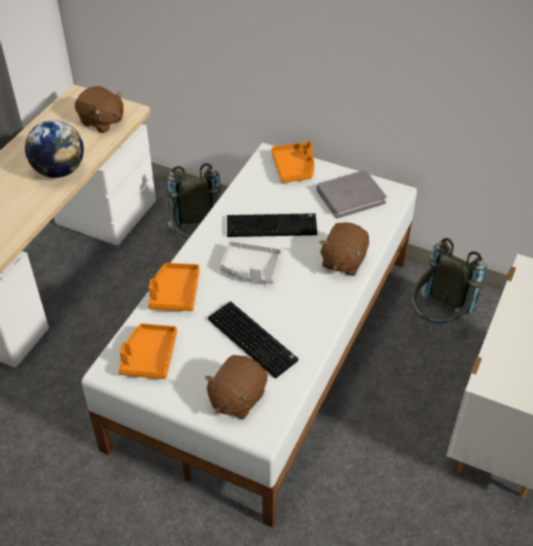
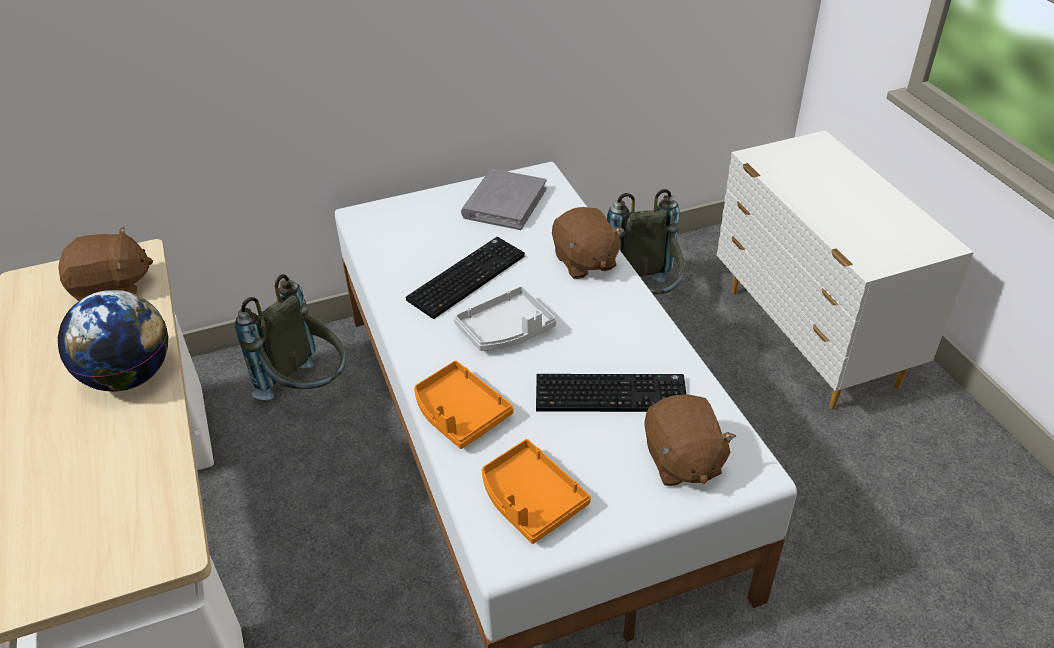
camera: 45 degrees left, 5 degrees down
orange tray [271,141,314,183] -> none

